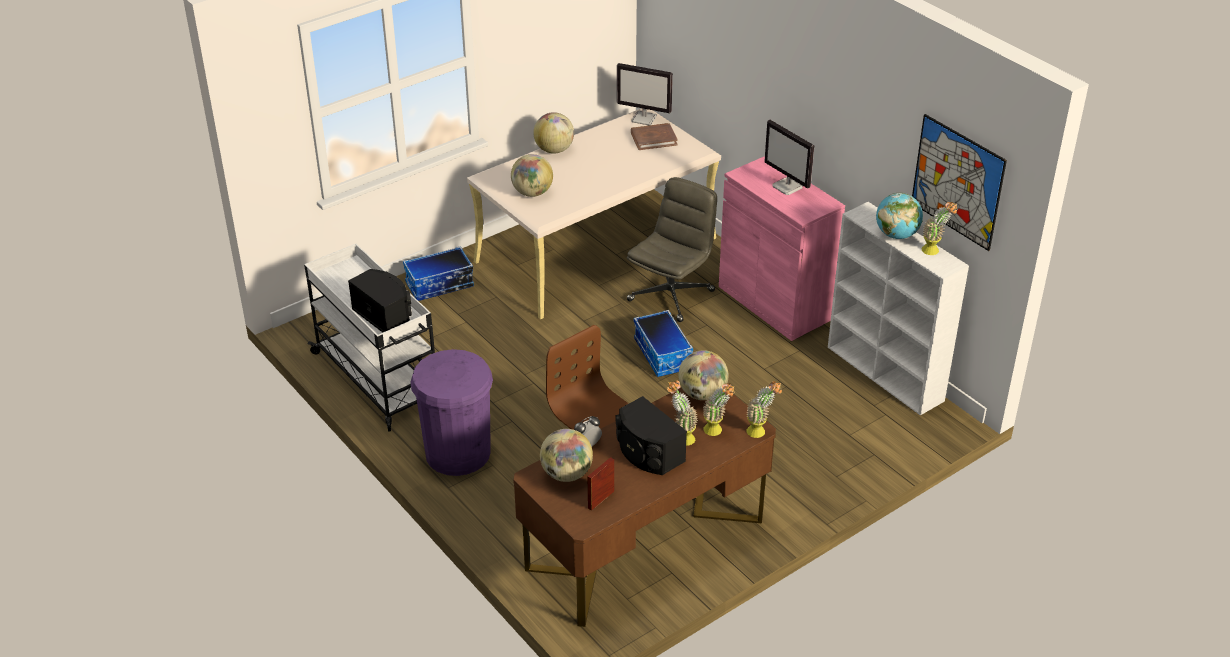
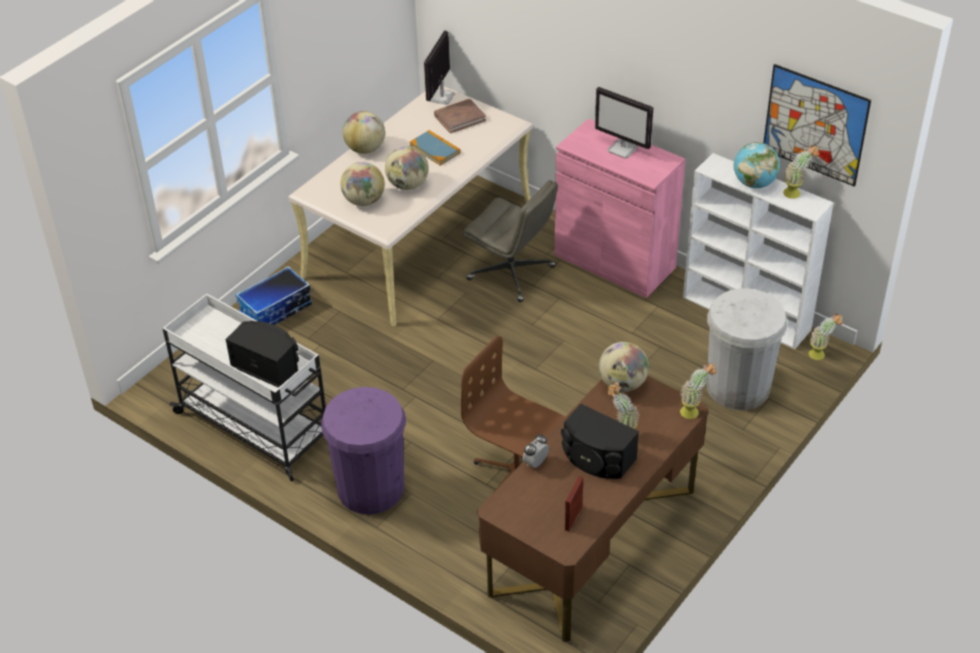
camera: 15 degrees left, 5 degrees up
globe [540,429,593,482] -> globe moved to [385,146,429,190]
monitor [617,63,673,125] -> monitor turned 105 degrees clockwise [424,31,455,105]
grey office chair [627,177,717,322] -> grey office chair turned 105 degrees clockwise [463,180,558,302]
storage box [634,310,693,377] -> none
potted plant [703,383,735,436] -> potted plant moved to [809,314,843,360]
none -> book [410,130,461,166]
none -> white trash can [707,288,788,410]

